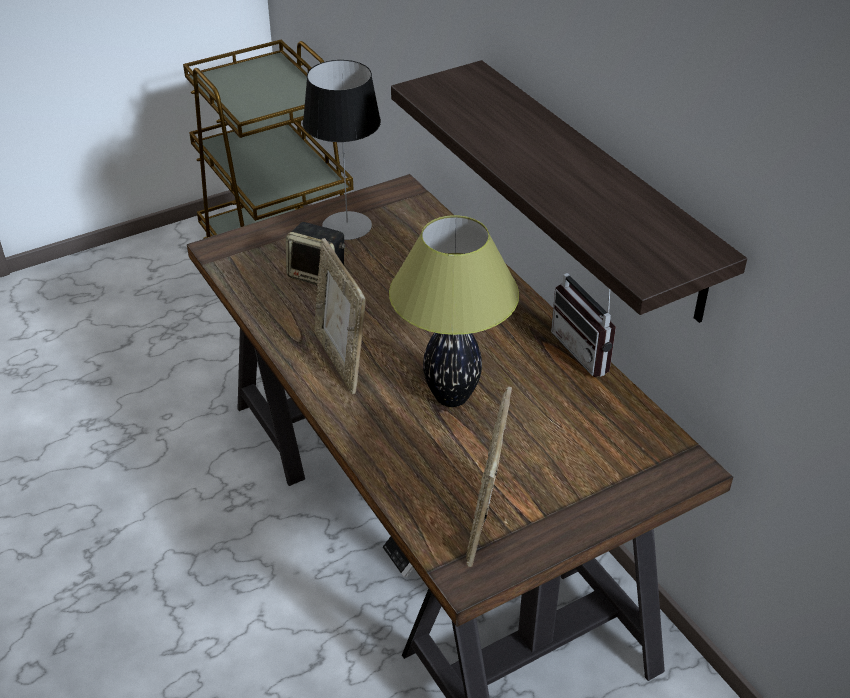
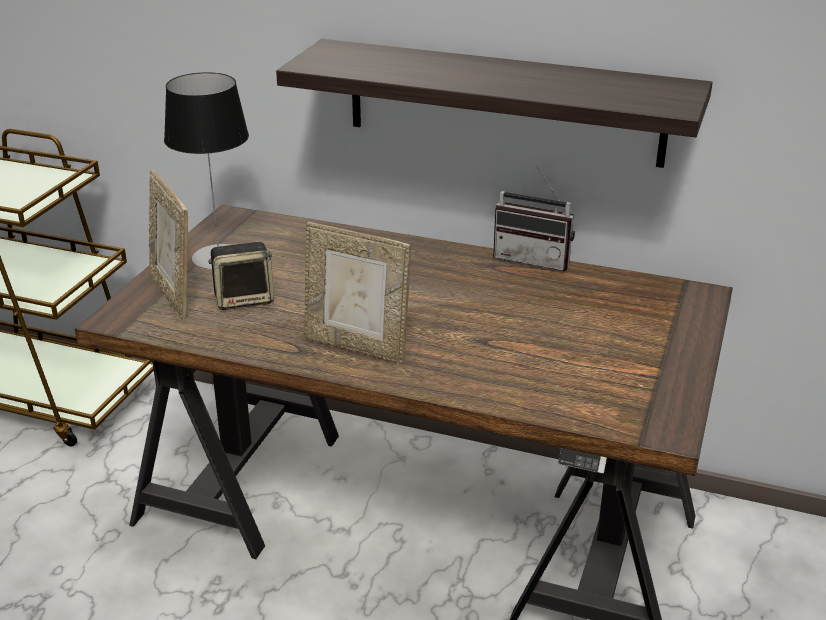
camera: 40 degrees left, 10 degrees down
table lamp [389,215,519,407] -> none
picture frame [466,386,512,567] -> picture frame moved to [149,170,188,320]

